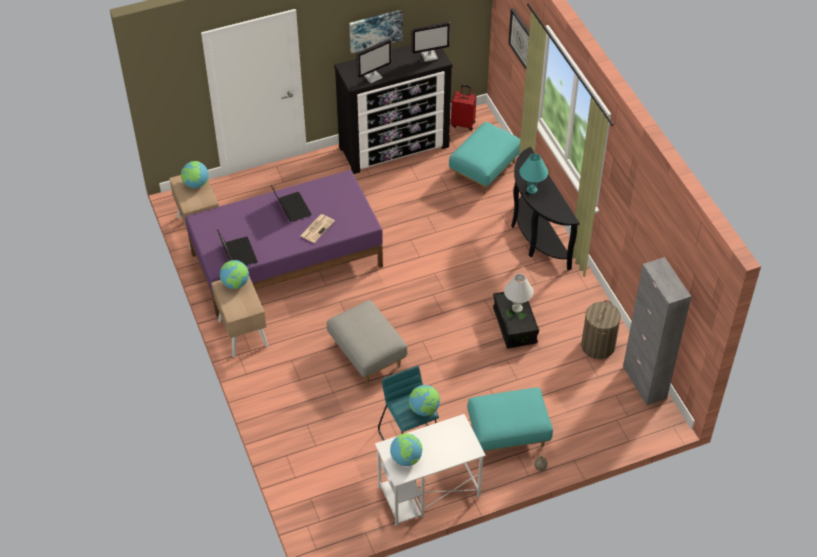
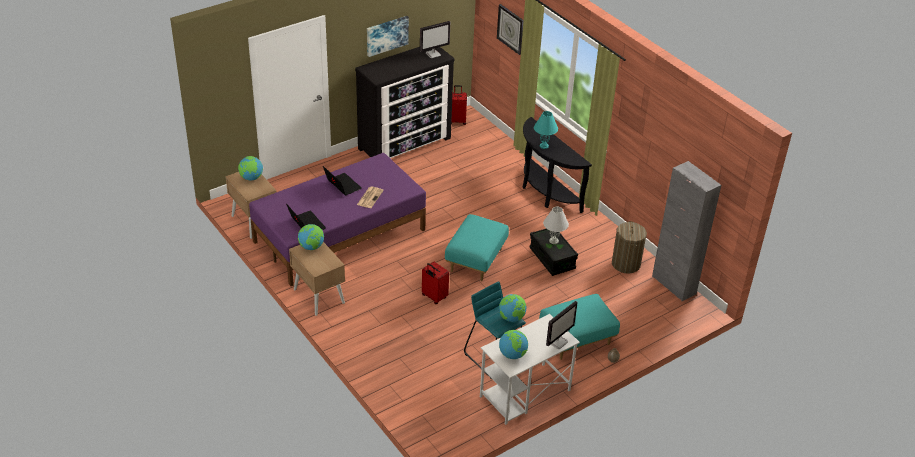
camera: 15 degrees left, 10 degrees down
grey ottoman [327,300,408,384] -> red suitcase [422,262,449,304]
monitor [356,39,391,83] -> monitor moved to [546,301,578,349]
turquoise ottoman [449,122,520,195] -> turquoise ottoman moved to [445,214,509,281]

